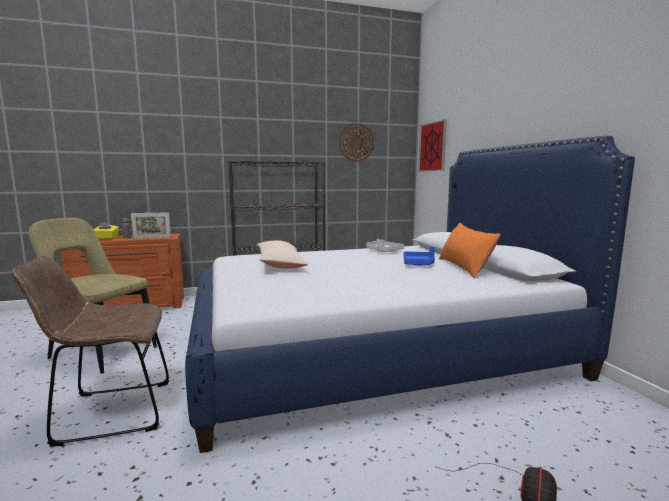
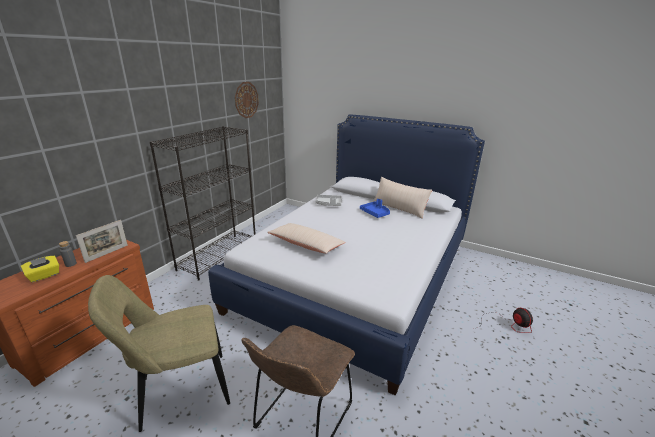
camera: 45 degrees left, 15 degrees up
picture [418,119,447,171] -> none
orange pillow [439,223,501,279] -> beige pillow [373,177,432,219]

